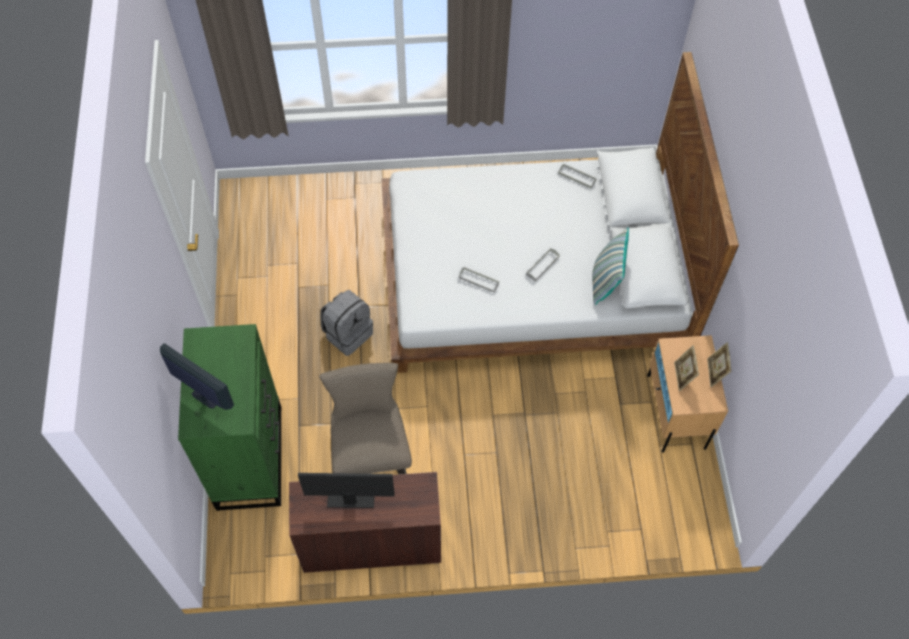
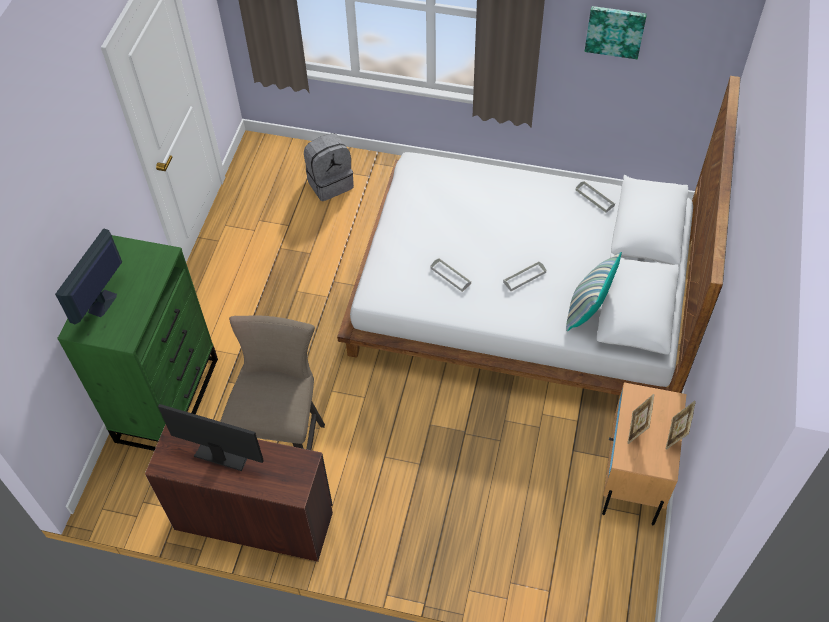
camera: 20 degrees right, 5 degrees down
monitor [160,343,234,410] -> monitor turned 120 degrees counterclockwise [55,229,122,324]
grey backpack [320,290,373,356] -> grey backpack moved to [304,133,354,201]
none -> picture [585,6,647,59]

